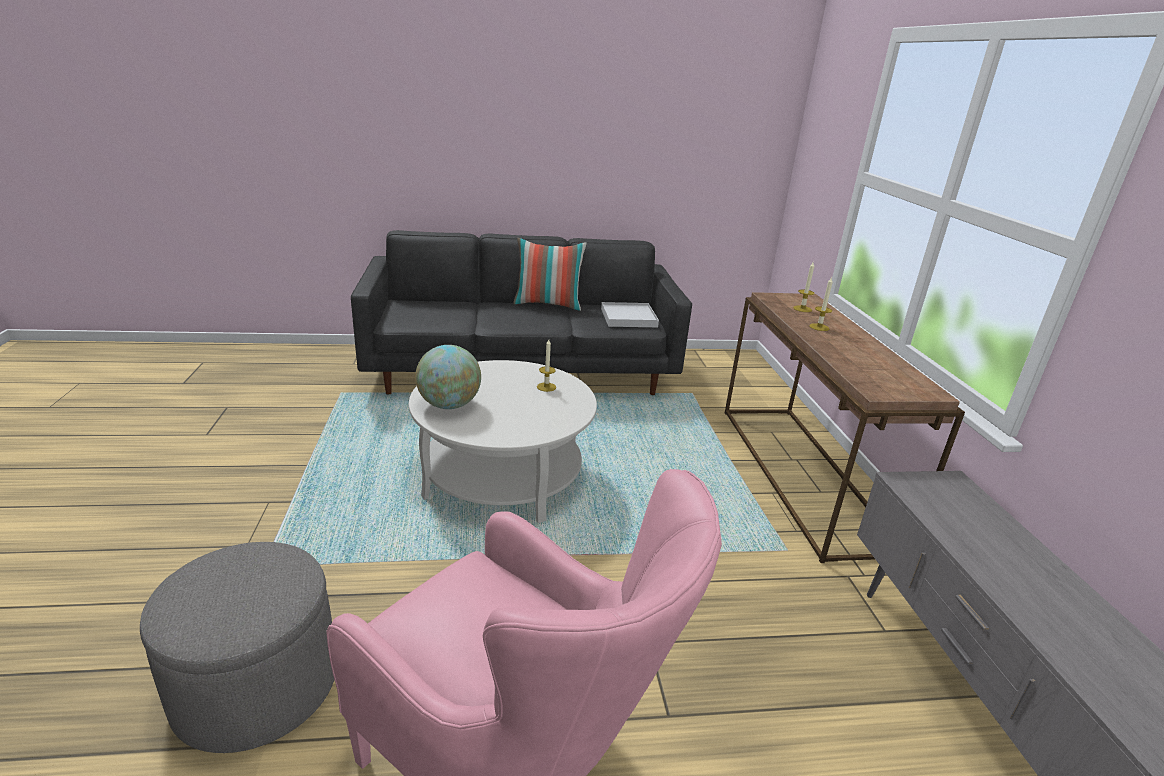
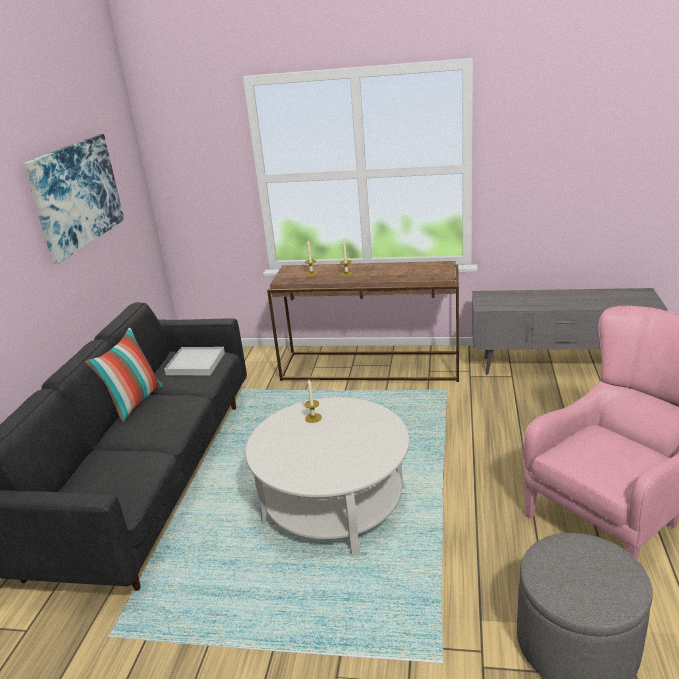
camera: 70 degrees left, 0 degrees up
globe [415,345,481,409] -> none
none -> picture [23,134,124,264]

